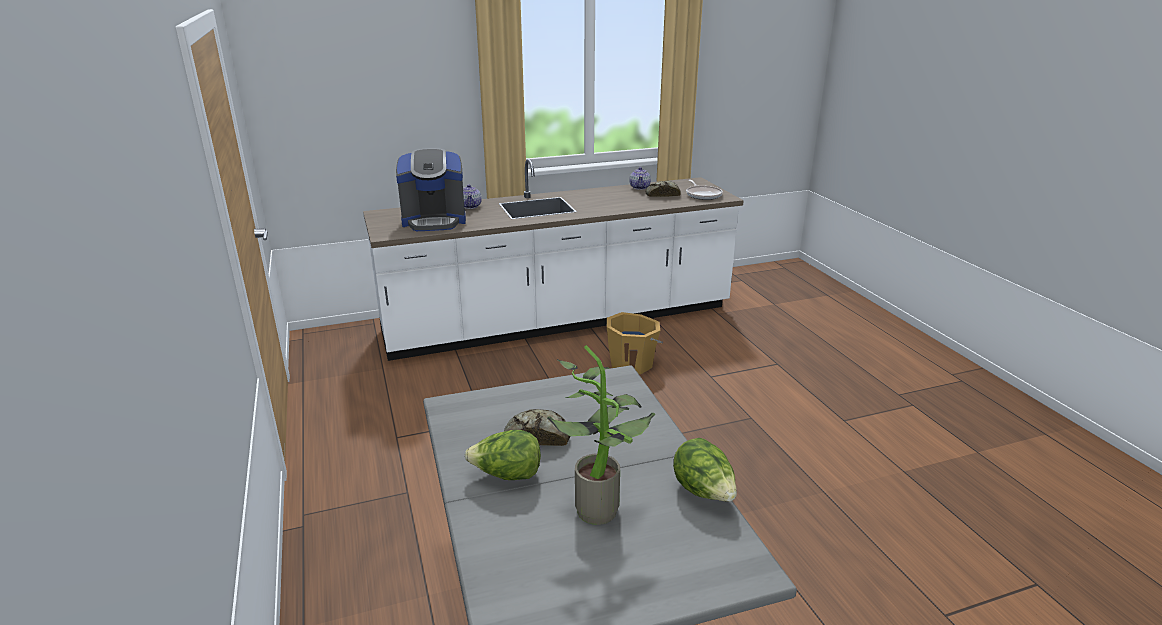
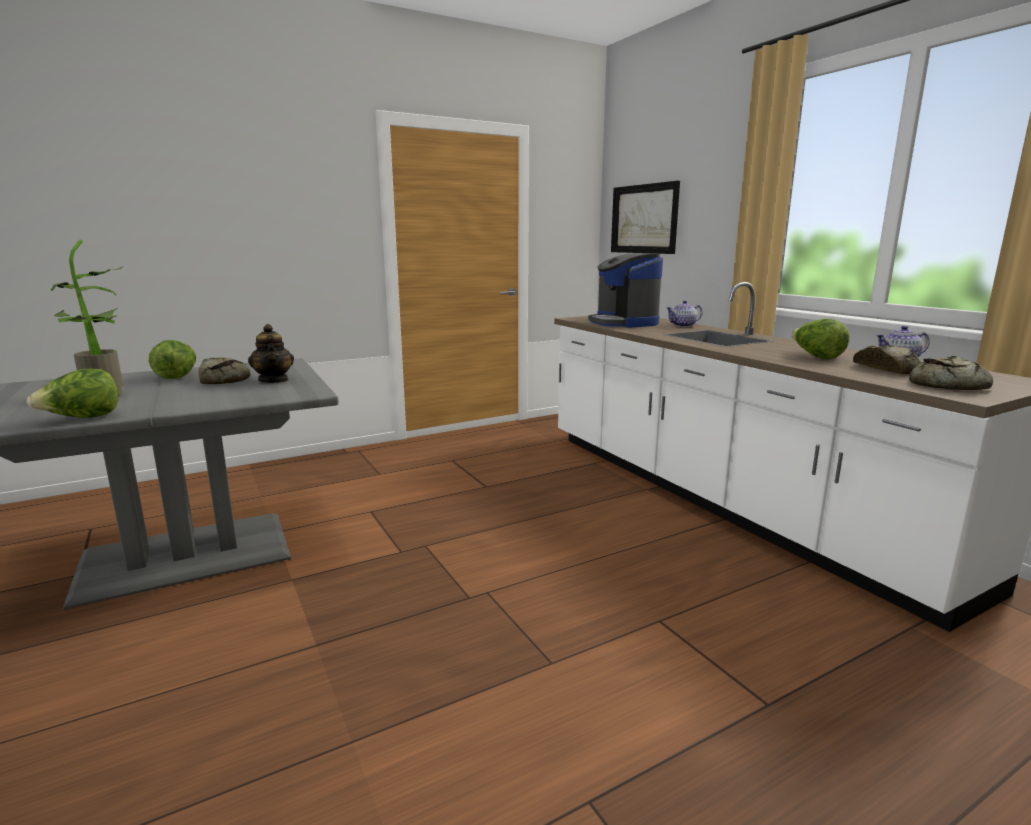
camera: 80 degrees right, 10 degrees down
orange bucket [606,312,663,374] -> none
frying pan [686,180,723,200] -> bread [909,356,993,390]
none -> teapot [248,324,294,383]
none -> picture [611,181,680,254]
none -> lettuce [791,318,850,359]

